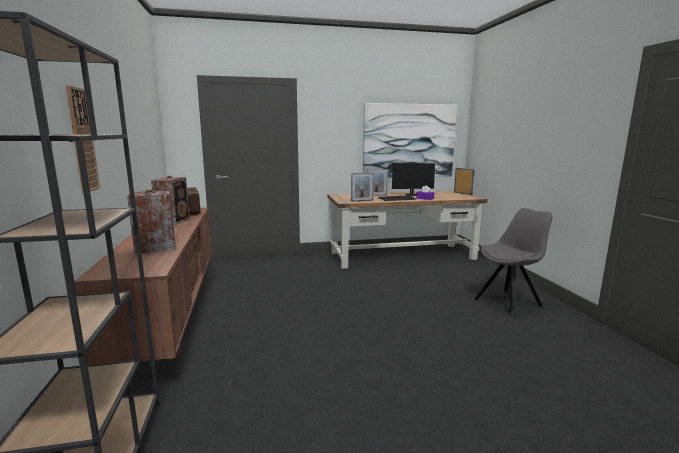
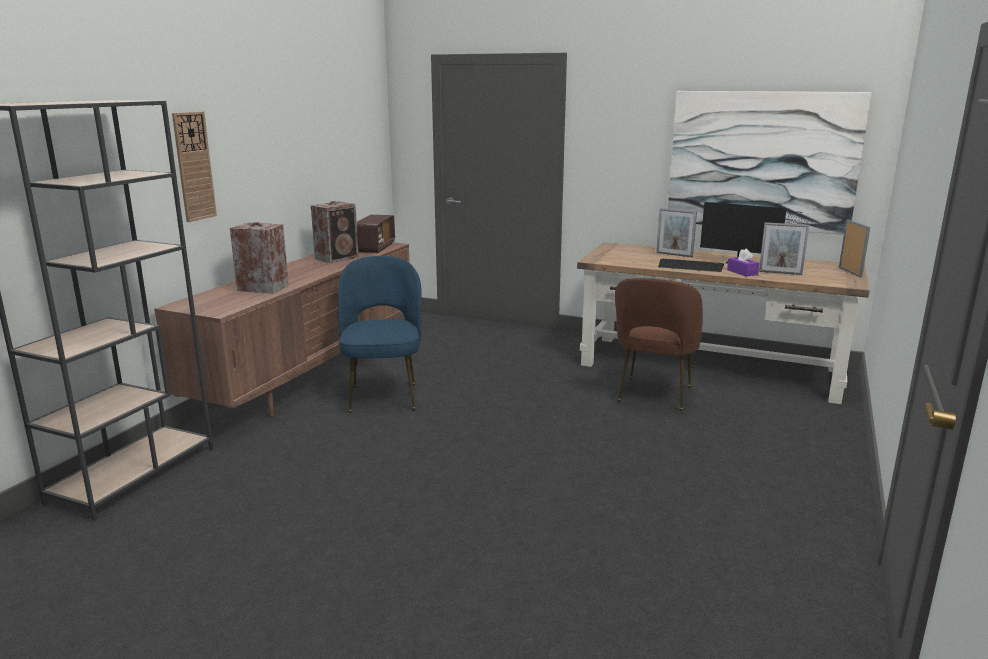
camera: 35 degrees right, 5 degrees up
picture frame [351,172,374,202] -> picture frame moved to [759,222,809,275]
grey chair [474,208,553,317] -> none
none -> blue chair [338,256,422,413]
none -> brown chair [615,278,703,411]

